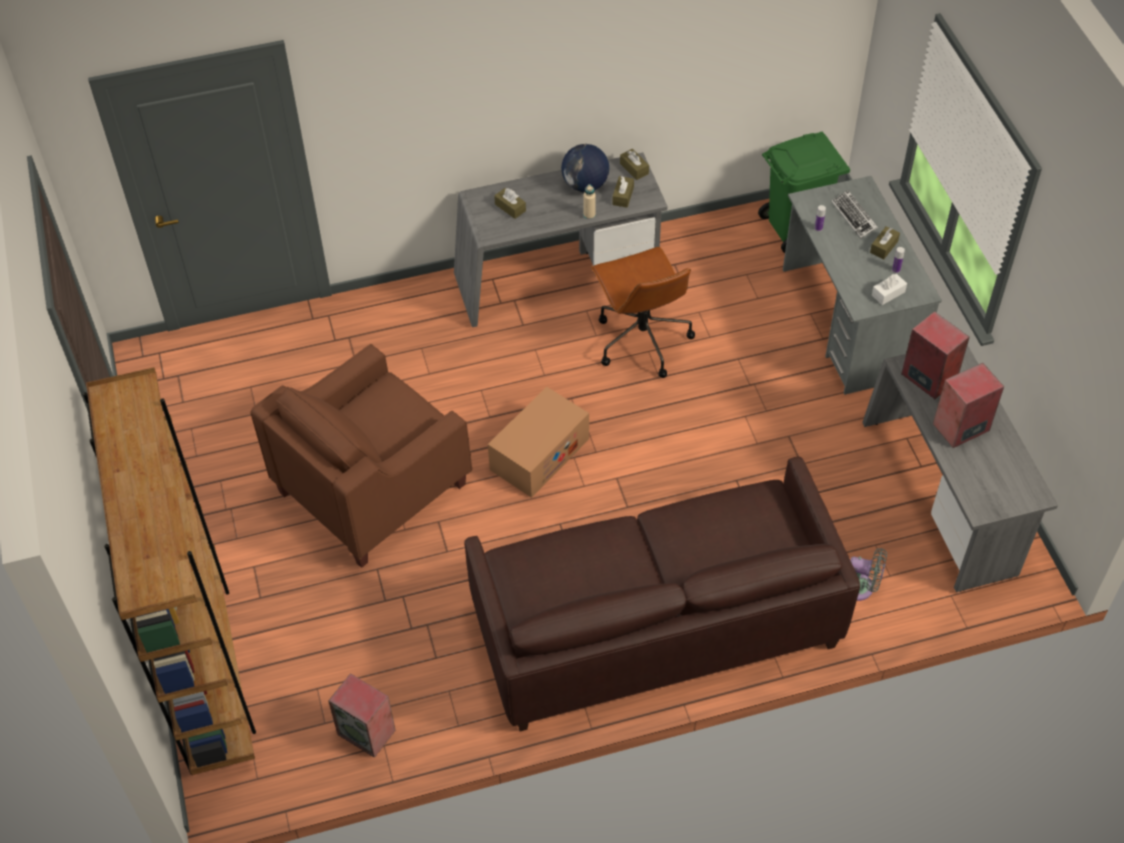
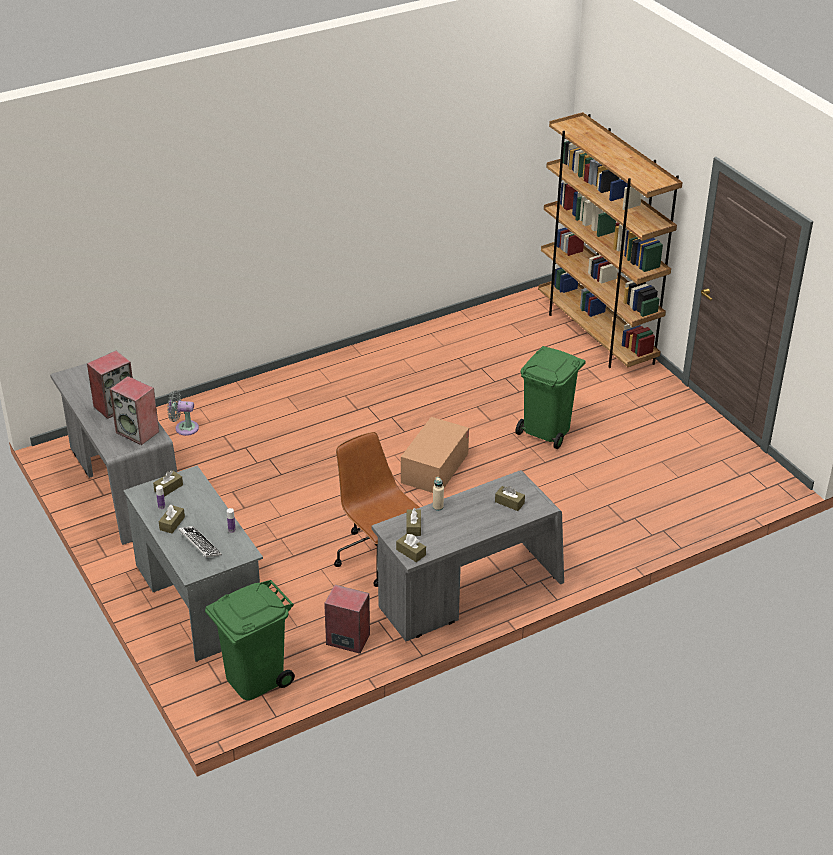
camera: 165 degrees right, 15 degrees down
brown armchair [250,344,472,568] -> green trash can [515,346,585,449]
speaker [328,673,396,758] -> speaker moved to [324,585,370,654]
brown sofa [464,457,860,731] -> none
globe [561,144,609,192] -> none
white tissue box [872,273,907,305] -> brown tissue box [153,470,183,497]

